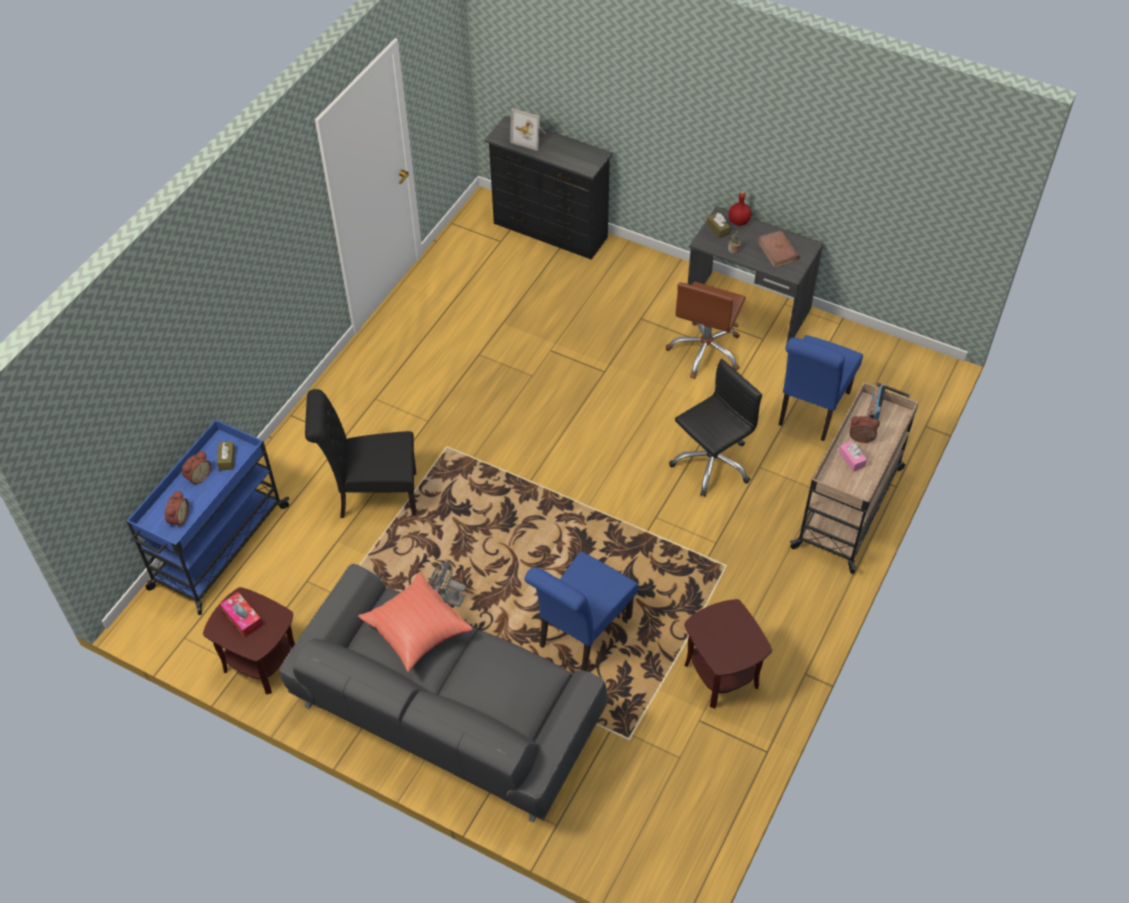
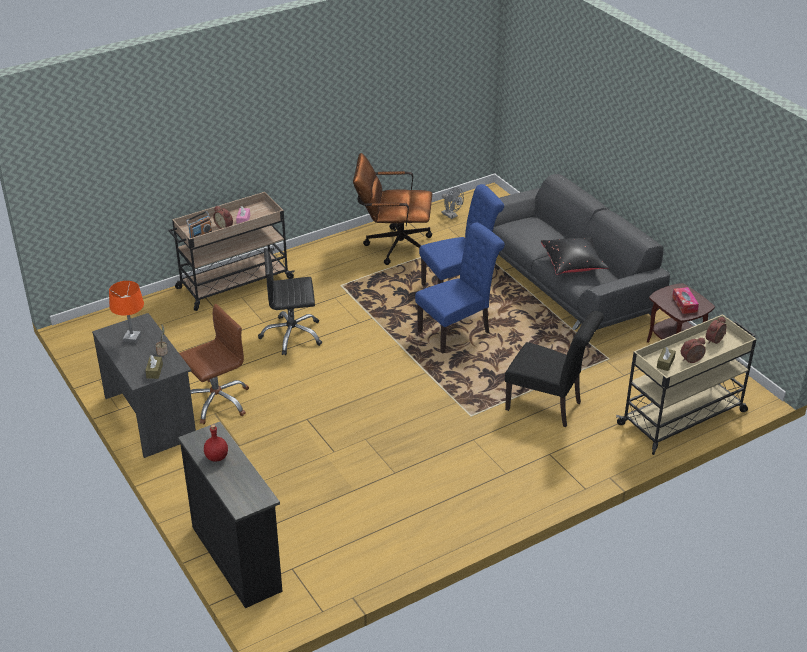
camera: 150 degrees left, 15 degrees down
blue cart [126,420,290,615] -> beige cart [616,314,757,455]
red pillow [358,572,473,672] -> black pillow [541,237,609,275]
grey fan [429,561,466,607] -> grey fan moved to [442,187,464,219]
picture frame [510,108,546,151] -> none
brown side table [684,599,772,708] -> brown office chair [353,153,432,265]
red bottle [728,191,751,226] -> red bottle moved to [204,424,228,462]
brown book [757,230,800,267] -> orange table lamp [109,281,144,343]
blue chair [779,335,863,441] -> blue chair moved to [415,222,505,354]

